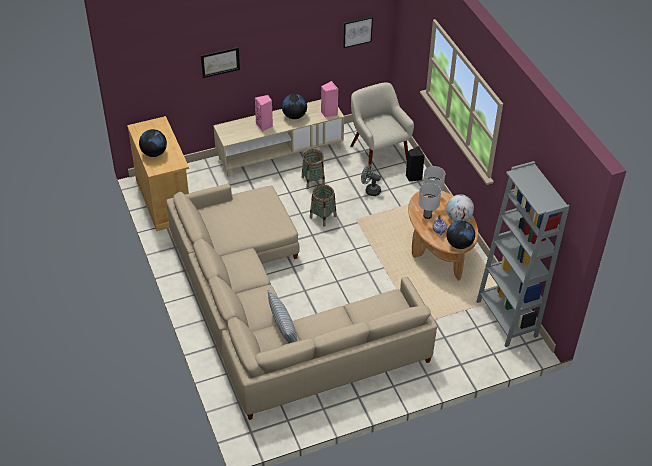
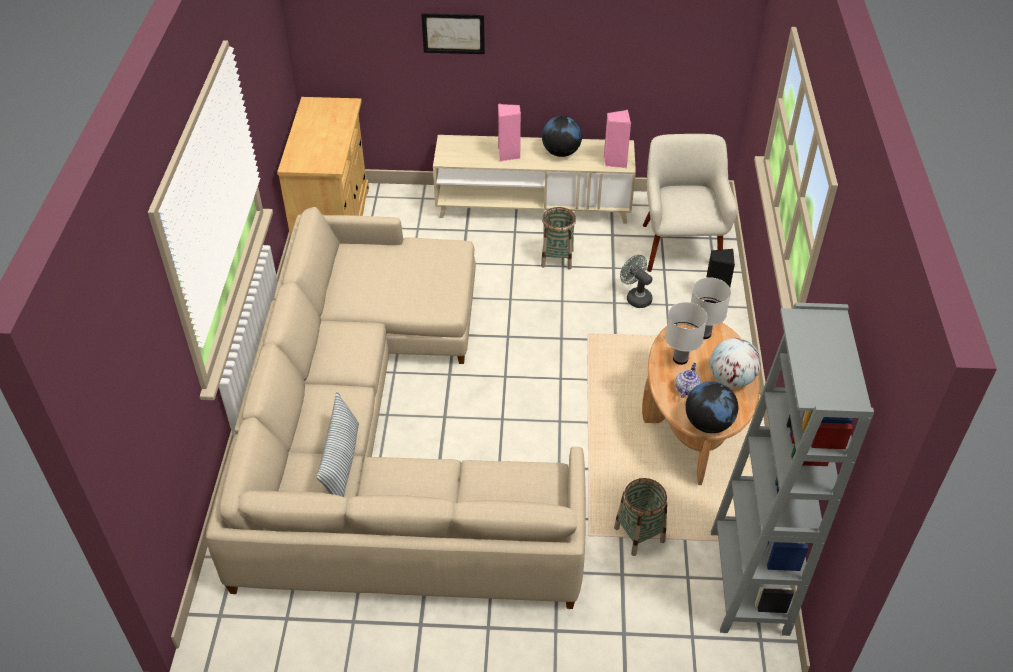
camera: 25 degrees right, 0 degrees up
globe [139,129,167,157] -> none
basket [310,185,337,227] -> basket moved to [614,478,667,556]
picture [343,16,373,48] -> none

